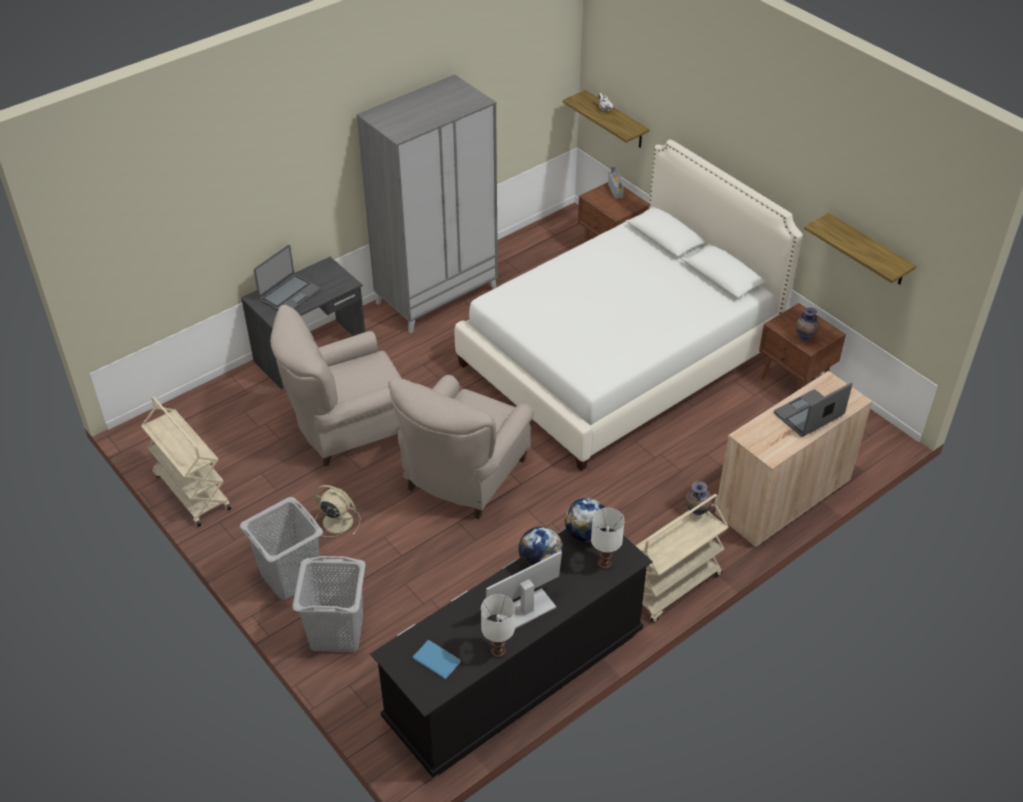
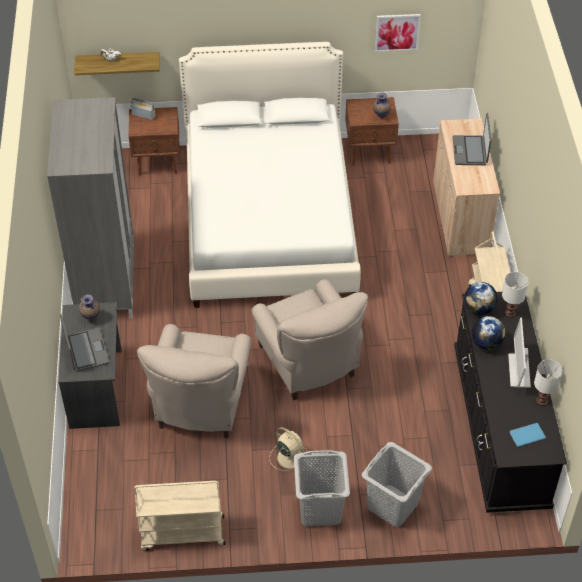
camera: 55 degrees left, 5 degrees up
beige fan [315,485,361,537] -> beige fan turned 75 degrees clockwise [269,427,307,471]
vase [685,481,712,515] -> vase moved to [79,295,100,320]
shelf [804,213,916,285] -> picture [375,14,421,52]

